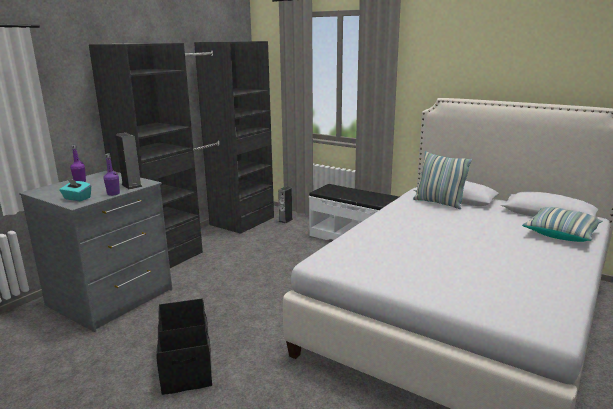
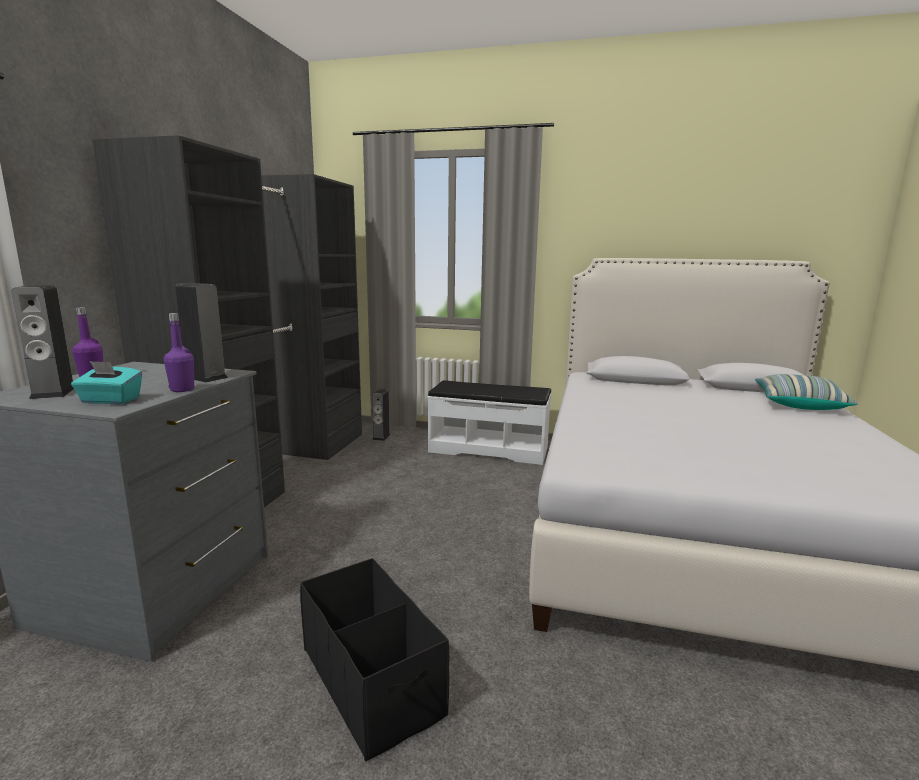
camera: 20 degrees left, 5 degrees down
pillow [413,151,472,209] -> none
none -> speaker [12,285,74,399]

